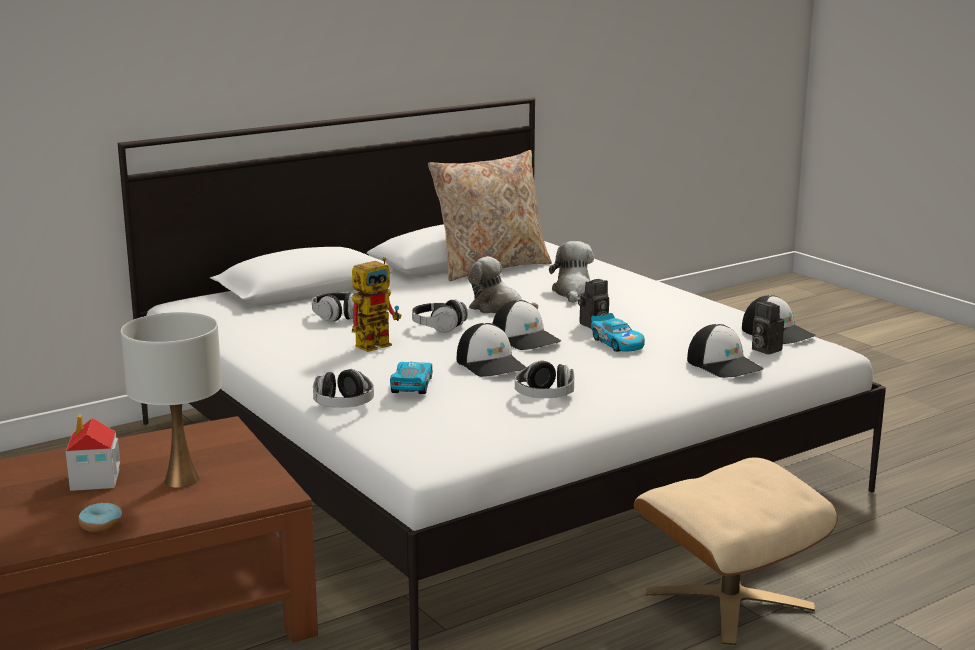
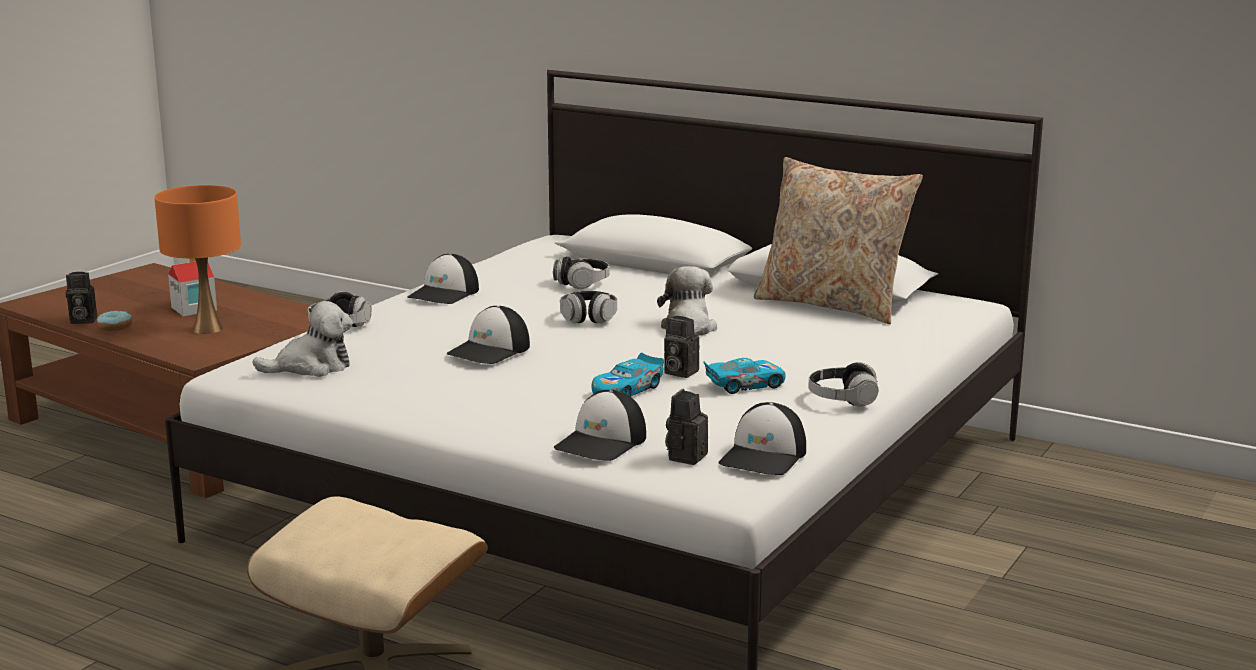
camera: 65 degrees right, 0 degrees up
white table lamp [121,312,222,488] -> orange table lamp [154,185,241,334]
toy robot [352,257,402,352] -> none
toy car [390,362,432,394] -> toy car moved to [703,358,786,394]
cap [492,300,561,350] -> cap moved to [407,254,479,304]
headphones [515,360,574,398] -> headphones moved to [808,362,878,407]
plush toy [549,241,594,303] -> plush toy moved to [253,301,353,377]
none -> camera [66,272,97,324]

